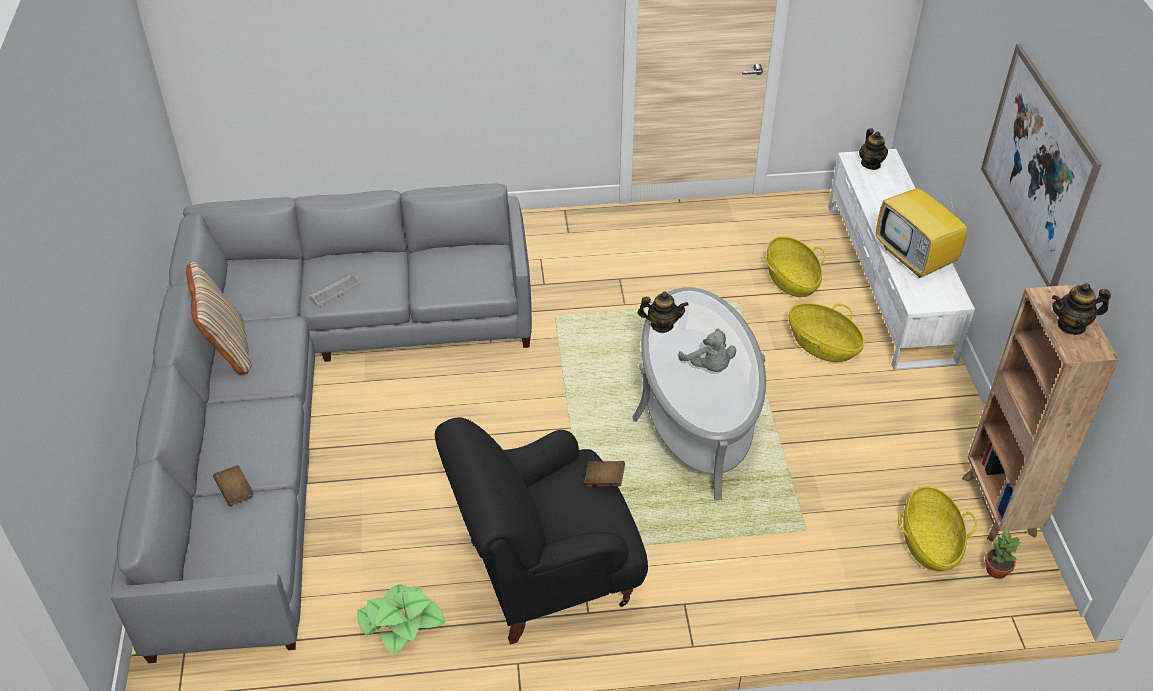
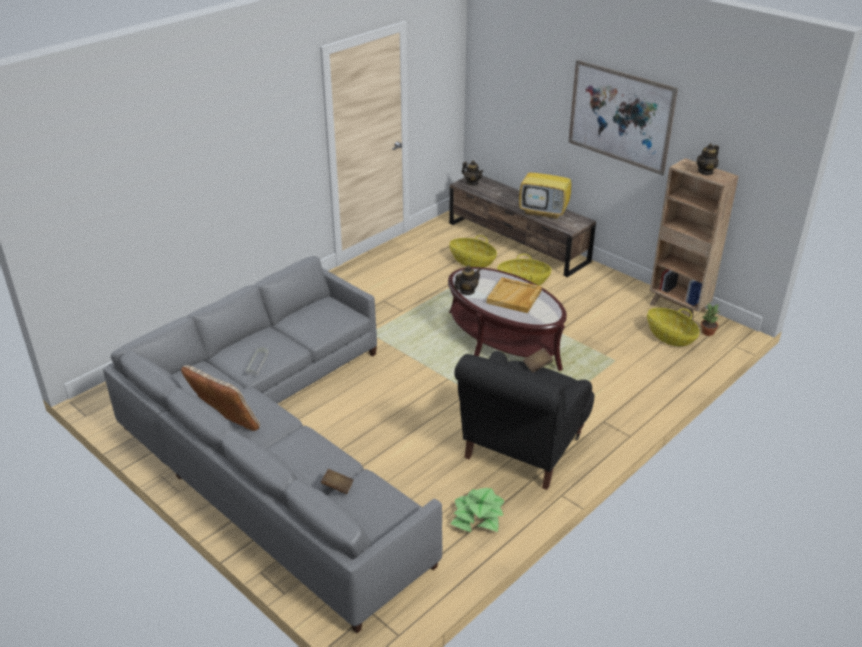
camera: 40 degrees left, 10 degrees down
grey coffee table [633,287,766,500] -> brown coffee table [448,267,567,371]
grey plush toy [678,329,736,372] -> beige tray [487,277,542,313]
white tv stand [828,149,975,370] -> brown tv stand [449,176,596,277]

